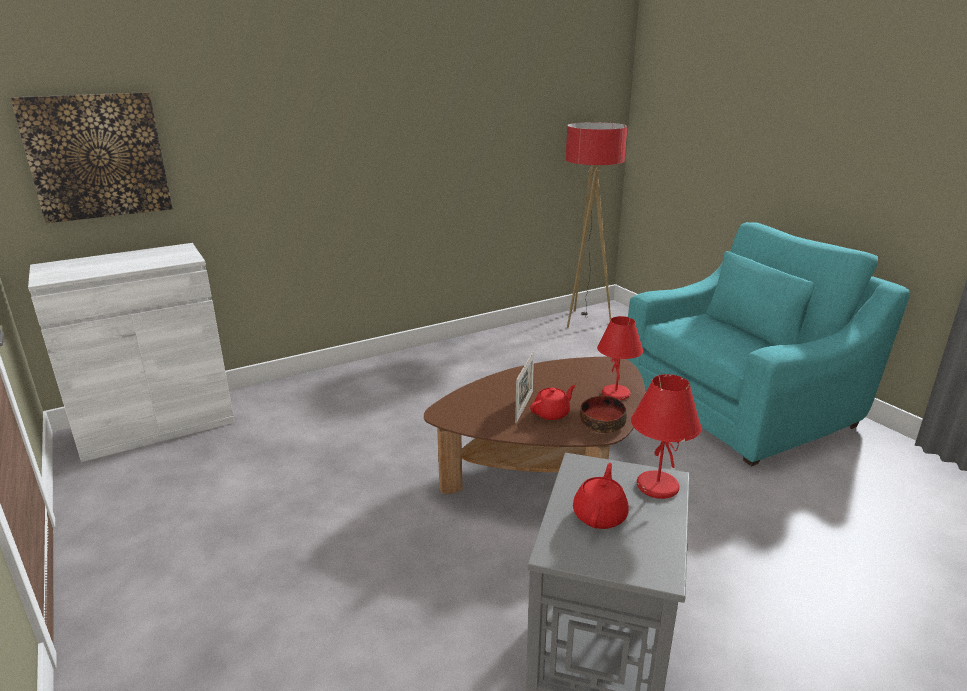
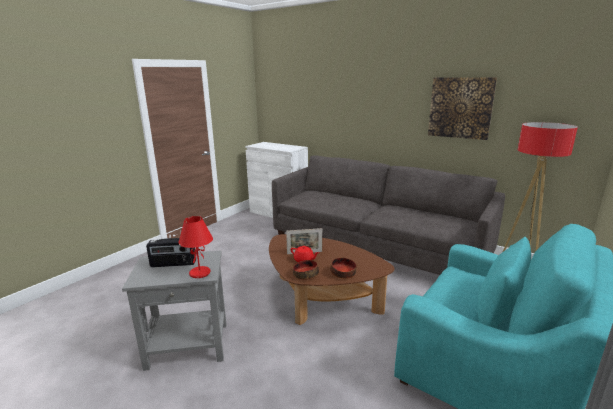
camera: 65 degrees right, 5 degrees down
picture [11,92,173,223] -> picture moved to [428,77,497,140]
red teapot [573,463,629,529] -> radio [146,238,196,267]
red table lamp [597,316,643,400] -> bowl [330,258,356,279]
none -> grey sofa [272,155,505,275]

